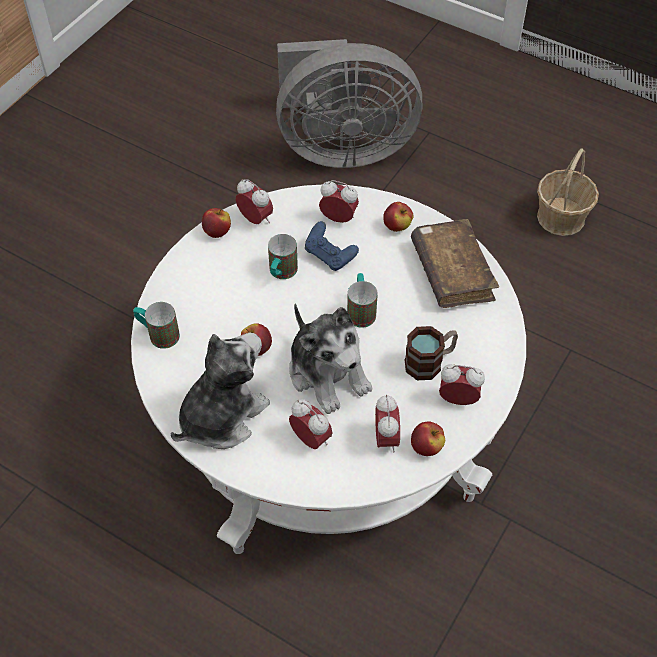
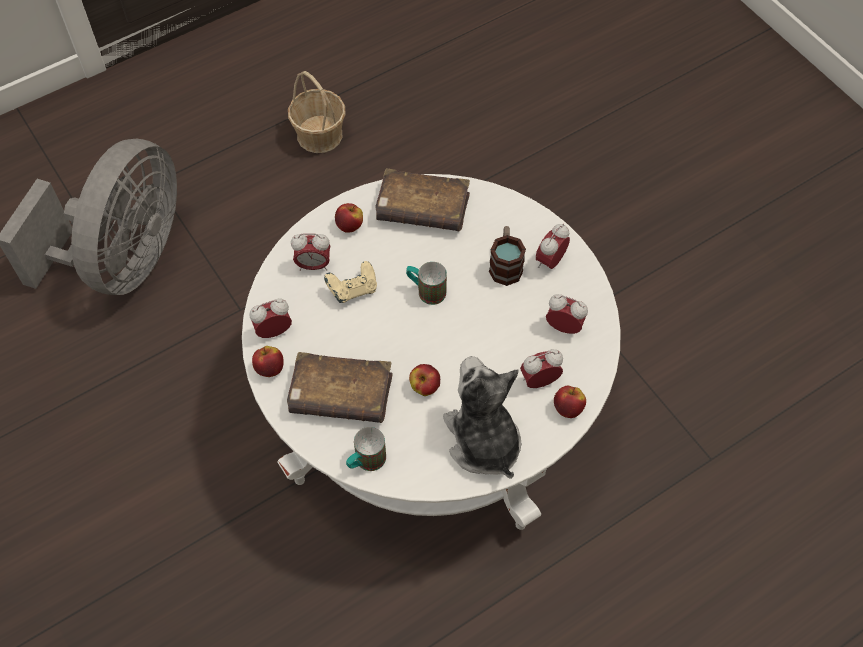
camera: 65 degrees left, 5 degrees up
mug [268,234,298,279] -> none
plush toy [289,304,372,414] -> none
blue game controller [305,221,359,271] -> beige game controller [324,261,377,303]
alarm clock [319,180,359,223] -> alarm clock turned 135 degrees counterclockwise [291,234,330,271]
apple [411,421,445,456] -> apple moved to [554,386,586,418]
none -> brown book [287,352,393,423]

